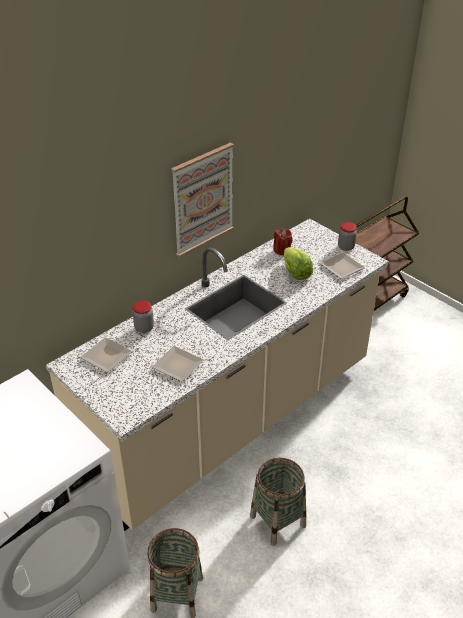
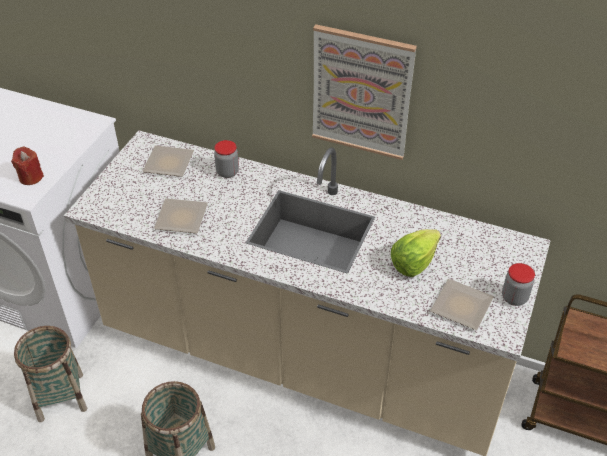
camera: 65 degrees right, 5 degrees up
red candle [273,229,293,255] -> red candle moved to [11,146,44,185]

